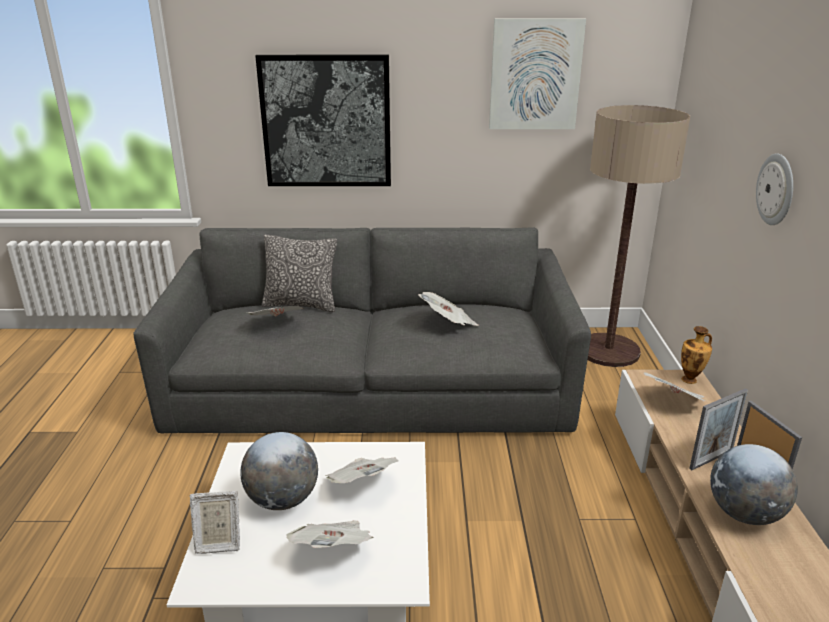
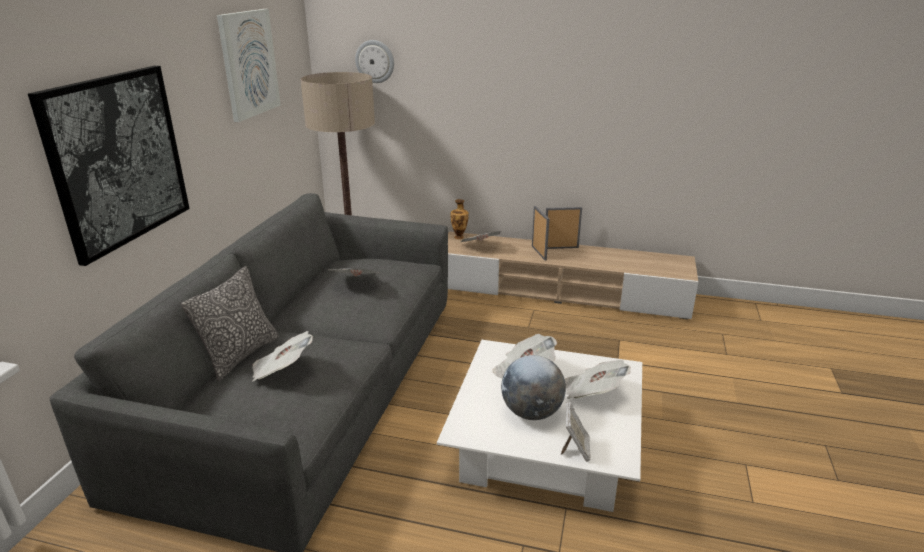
camera: 75 degrees left, 0 degrees up
globe [710,444,798,525] -> none
wall clock [756,153,793,225] -> wall clock moved to [355,40,394,83]

